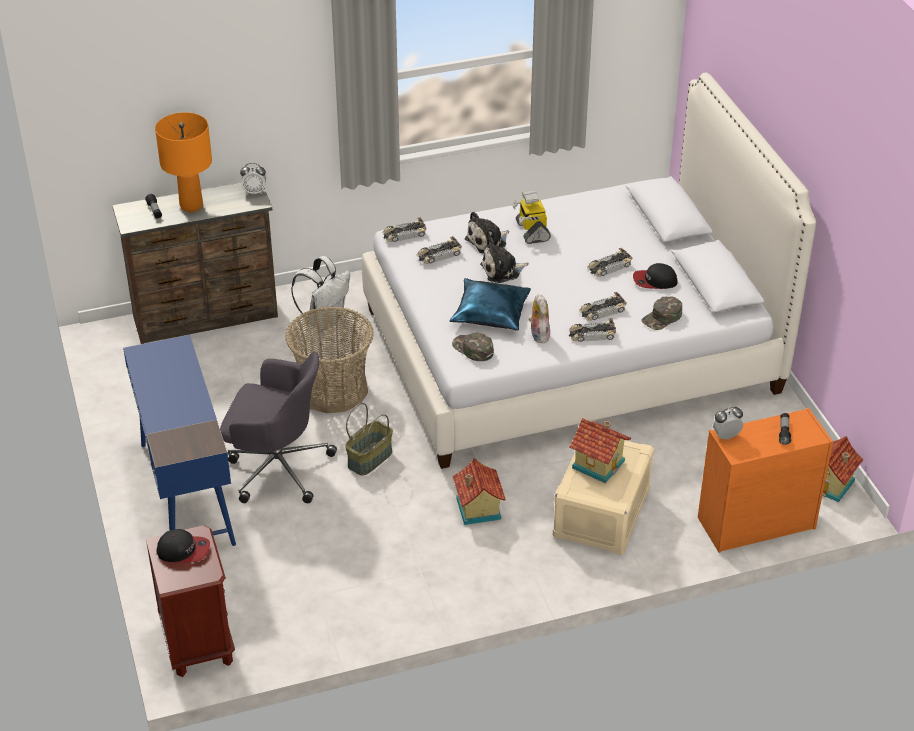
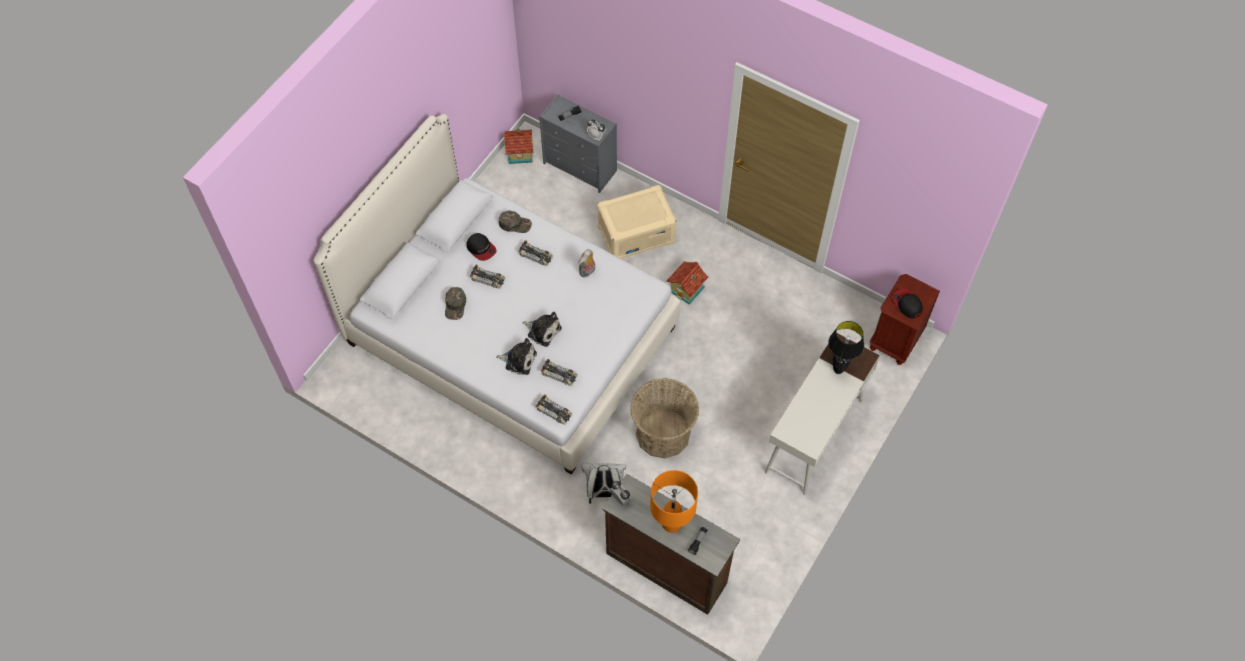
camera: 130 degrees left, 20 degrees up
blue desk [123,335,236,546] -> white desk [765,332,880,495]
grey office chair [220,352,337,503] -> none
basket [345,403,393,475] -> none
blue pillow [450,278,531,331] -> none
green cap [452,333,494,361] -> green cap moved to [445,287,466,320]
toy robot [512,191,551,244] -> none
toy car [569,318,616,342] -> none
toy house [569,418,631,483] -> none
orange dresser [698,408,833,553] -> grey dresser [539,94,617,193]
none -> black table lamp [828,321,864,374]

